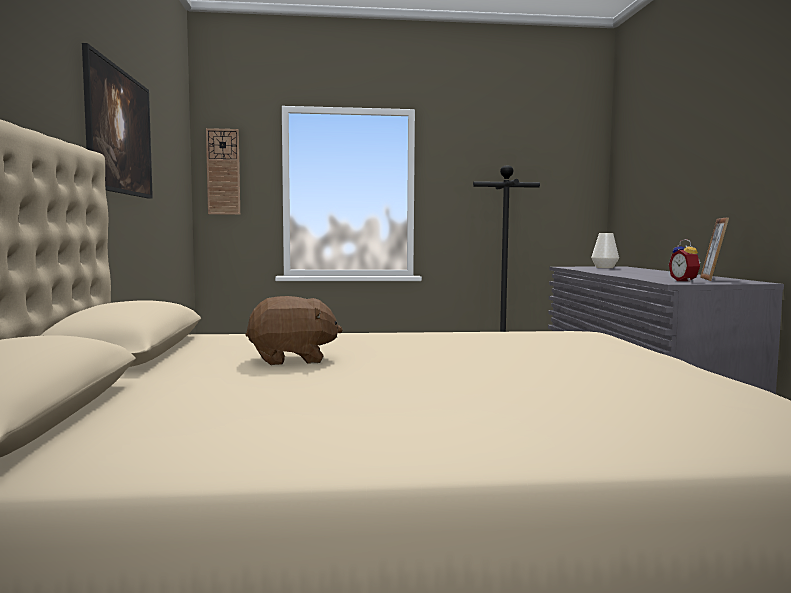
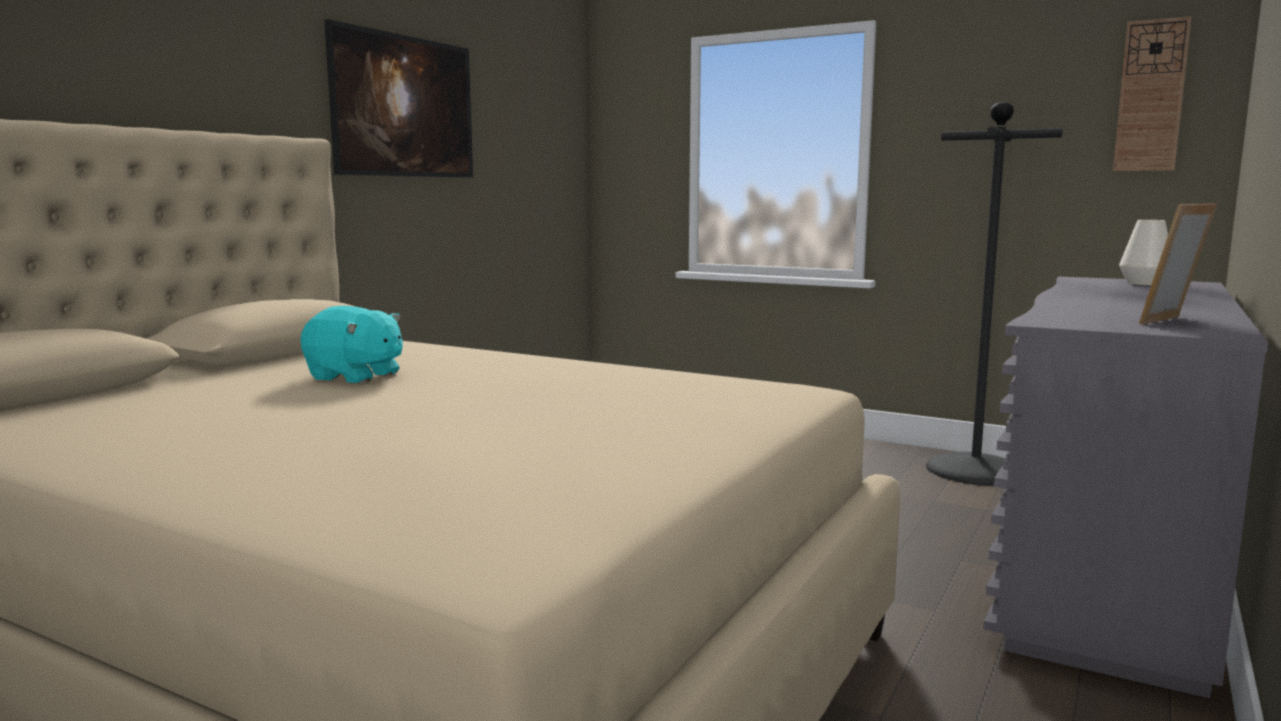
camera: 35 degrees right, 5 degrees up
wall clock [206,128,240,215] -> wall clock moved to [1113,16,1191,171]
brown plush toy [246,296,343,365] -> turquoise plush toy [300,306,403,384]
alarm clock [669,239,701,282] -> none

